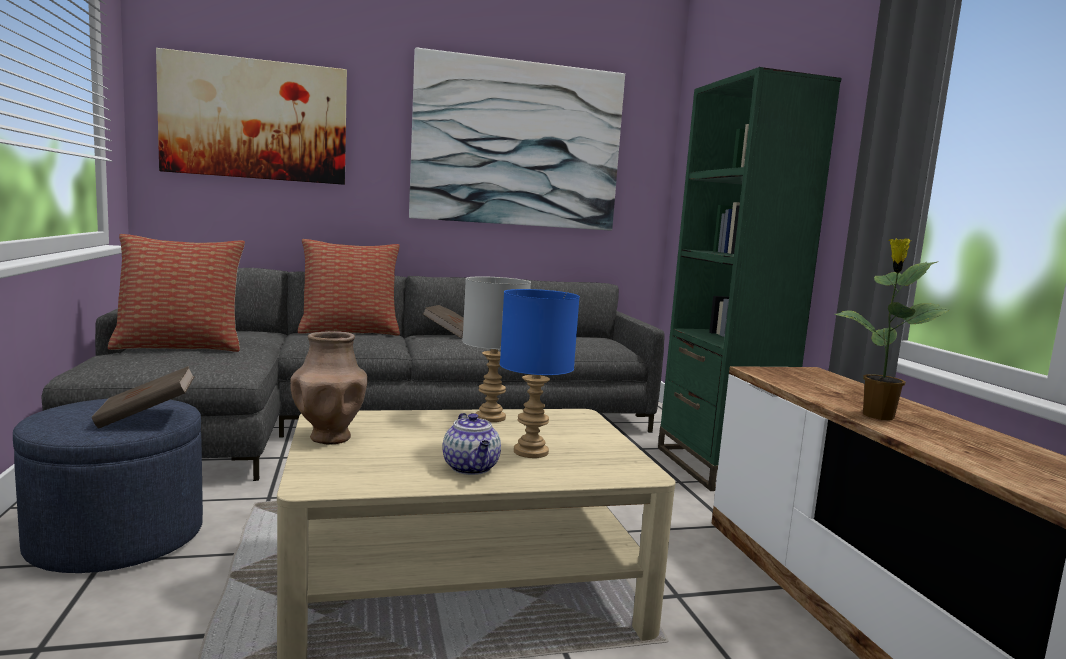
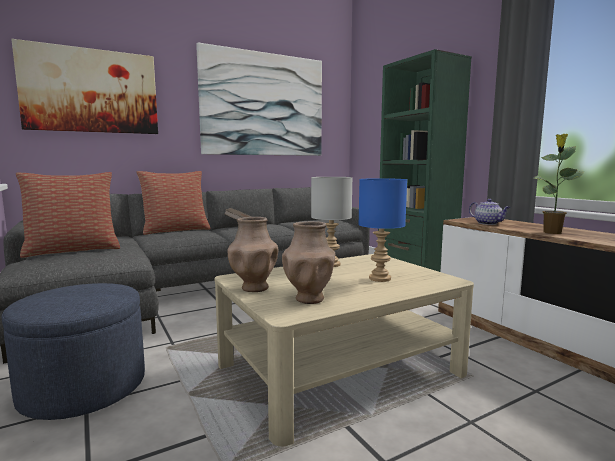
camera: 15 degrees left, 0 degrees up
brown book [92,366,195,429] -> none
teapot [442,413,501,475] -> teapot moved to [469,199,510,225]
none -> brown vase [282,221,335,304]

